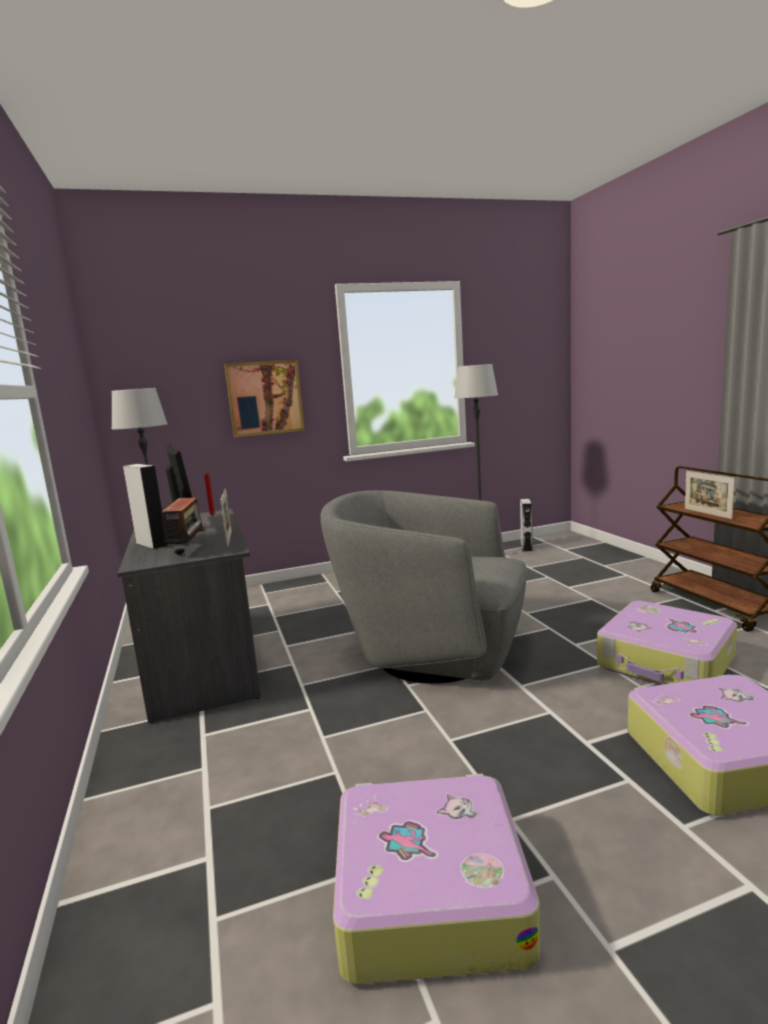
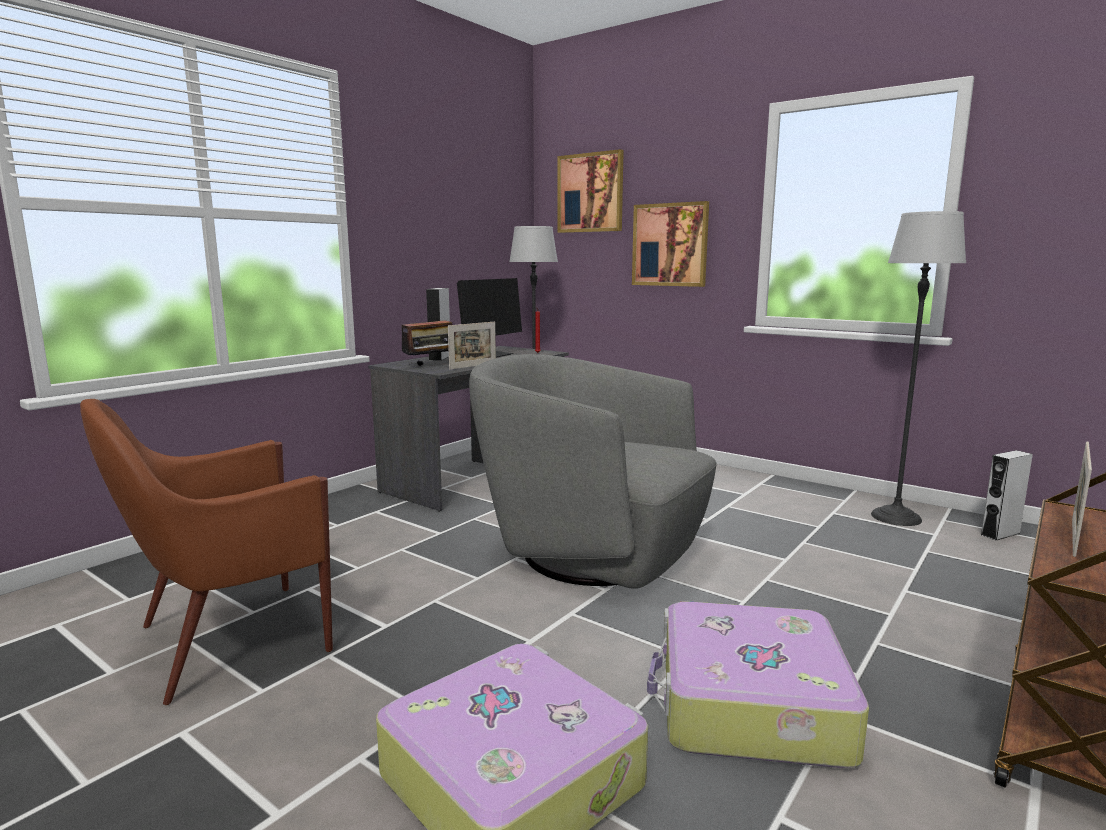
camera: 55 degrees right, 0 degrees up
grey armchair [320,490,527,684] -> grey armchair turned 45 degrees counterclockwise [469,354,717,588]
suitcase [333,774,540,984] -> brown armchair [80,399,333,705]
none -> picture [557,149,624,233]

